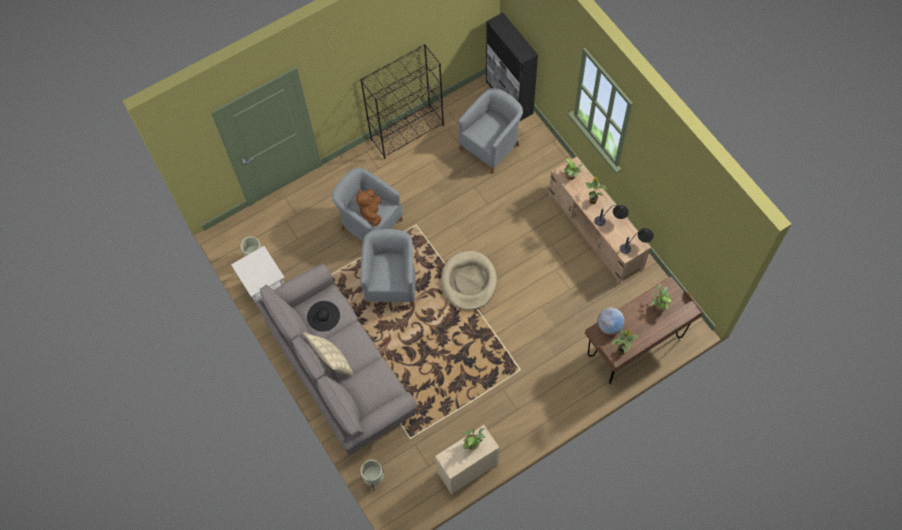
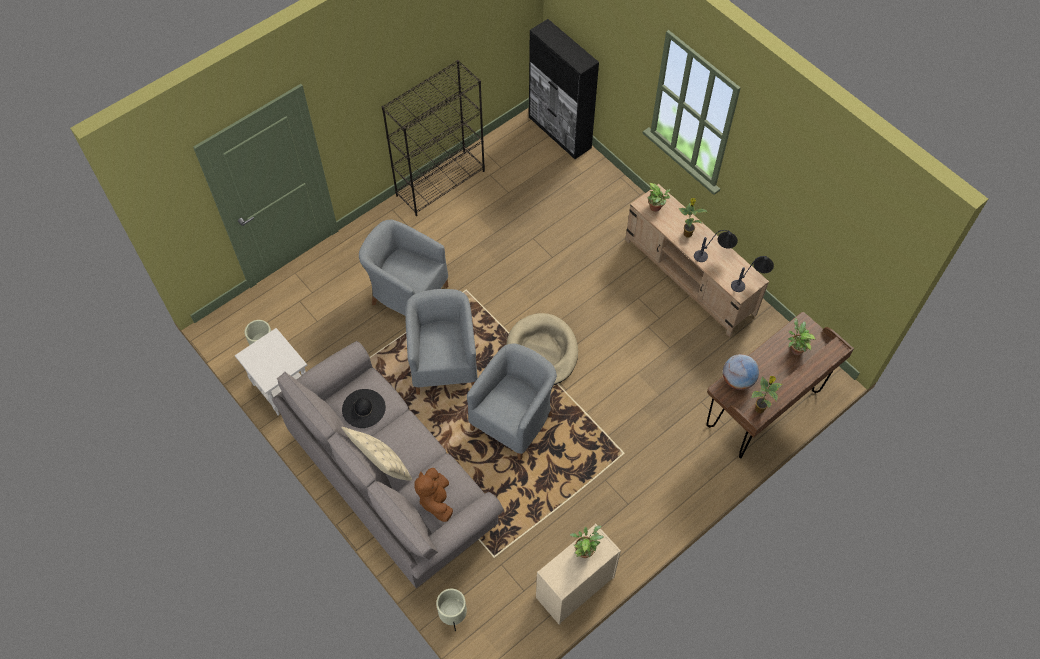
camera: 10 degrees left, 5 degrees down
brown plush toy [356,189,382,226] -> brown plush toy moved to [414,468,453,522]
grey armchair [458,88,523,174] -> grey armchair moved to [467,344,557,460]

